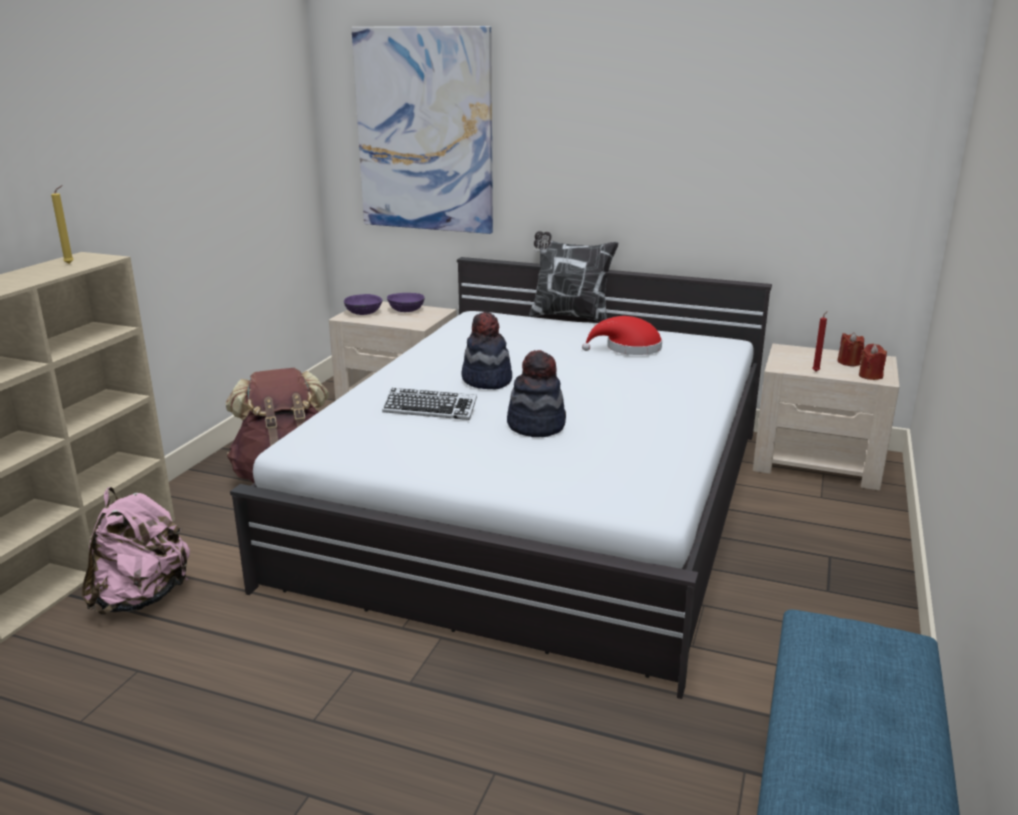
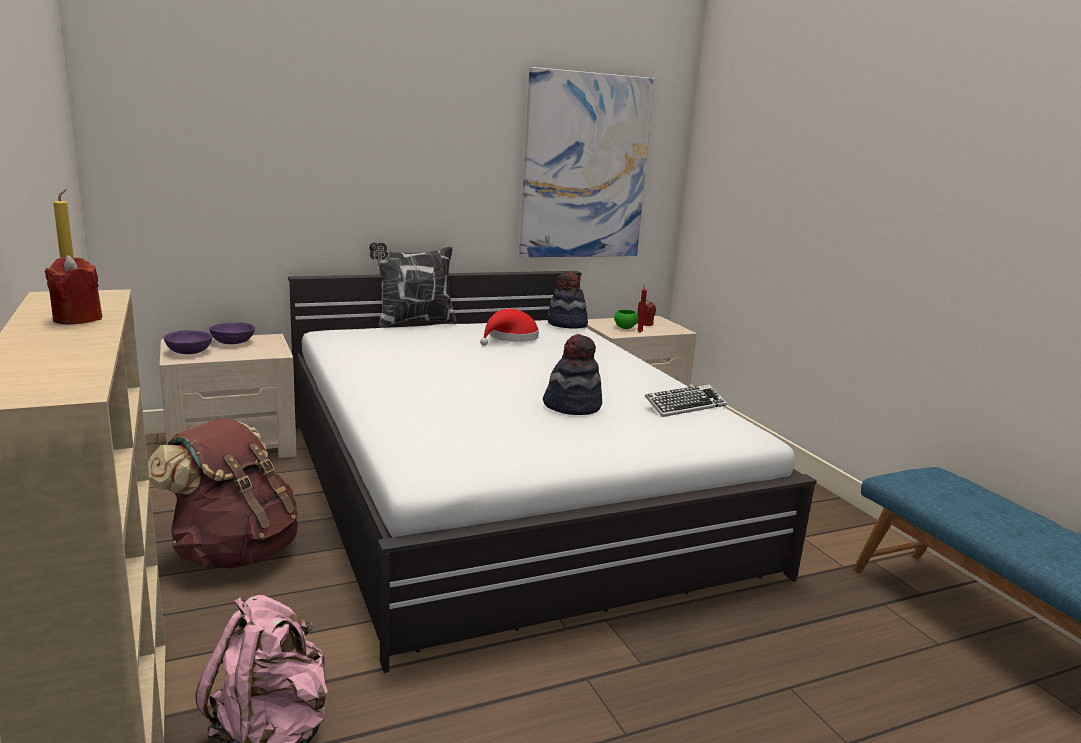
camera: 45 degrees left, 5 degrees down
picture [351,26,493,234] -> picture moved to [519,67,655,257]
keyboard [382,388,477,420] -> keyboard moved to [645,384,727,417]
hat [462,312,512,389] -> hat moved to [547,271,588,329]
red candle [859,344,887,380] -> red candle moved to [45,255,102,325]
none -> green bowl [614,310,638,329]

